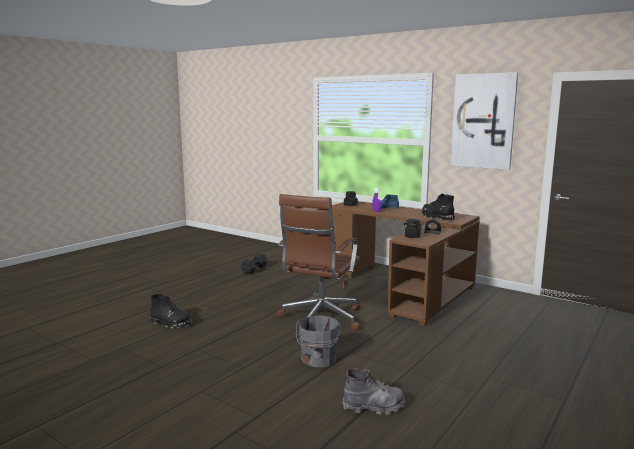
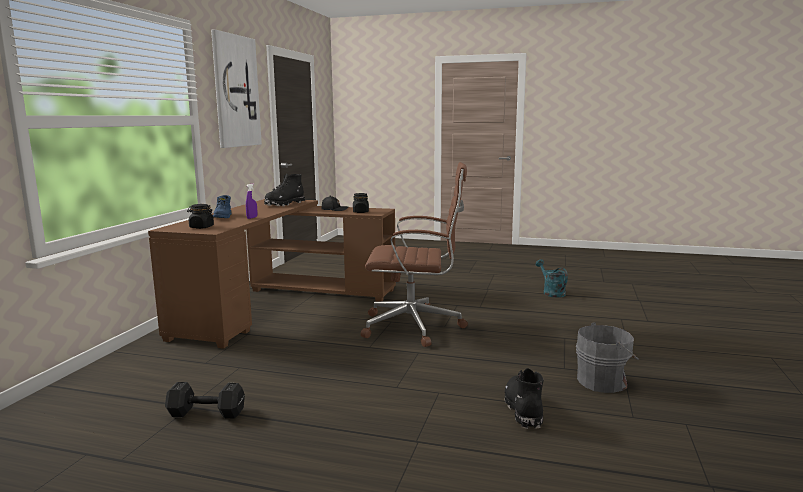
camera: 110 degrees left, 0 degrees up
grey bucket [296,316,341,367] -> grey bucket moved to [576,322,639,393]
grey boot [343,368,405,415] -> turquoise watering can [535,259,568,298]

